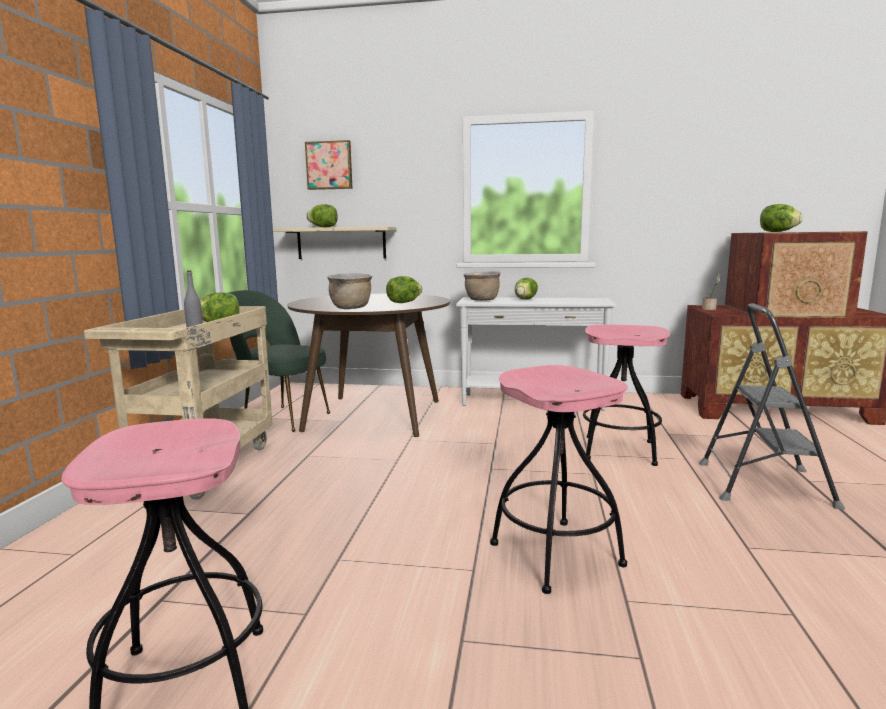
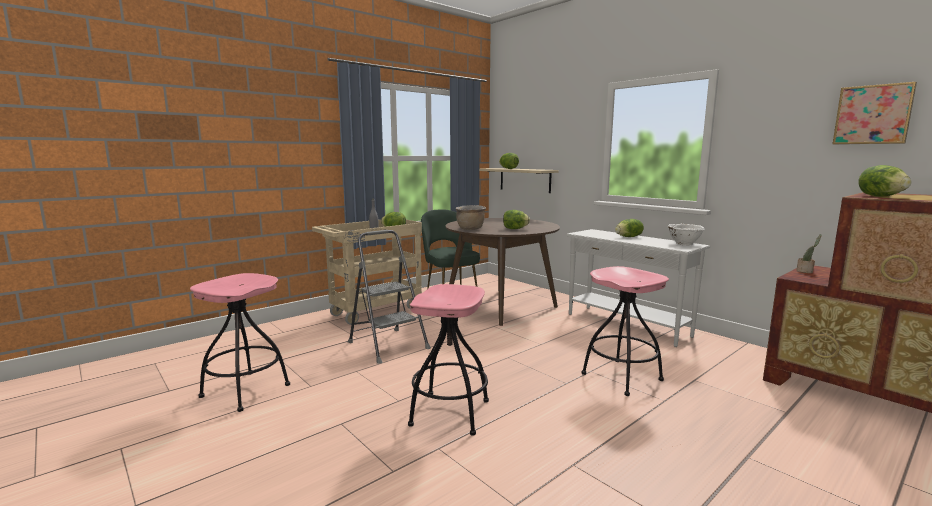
camera: 40 degrees right, 0 degrees up
picture [305,140,352,190] -> picture moved to [832,82,917,144]
brown cooking pot [463,271,500,301] -> none
grey step ladder [699,303,845,510] -> grey step ladder moved to [348,230,431,364]
none -> white bowl [668,224,705,246]

